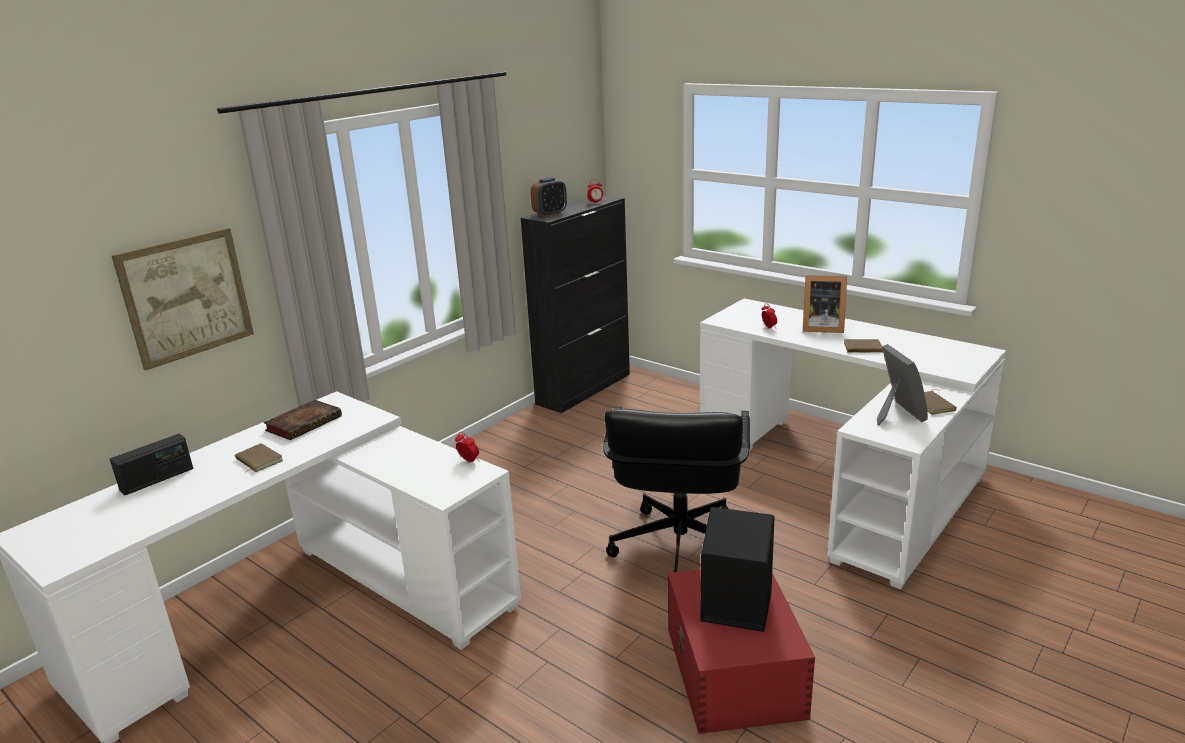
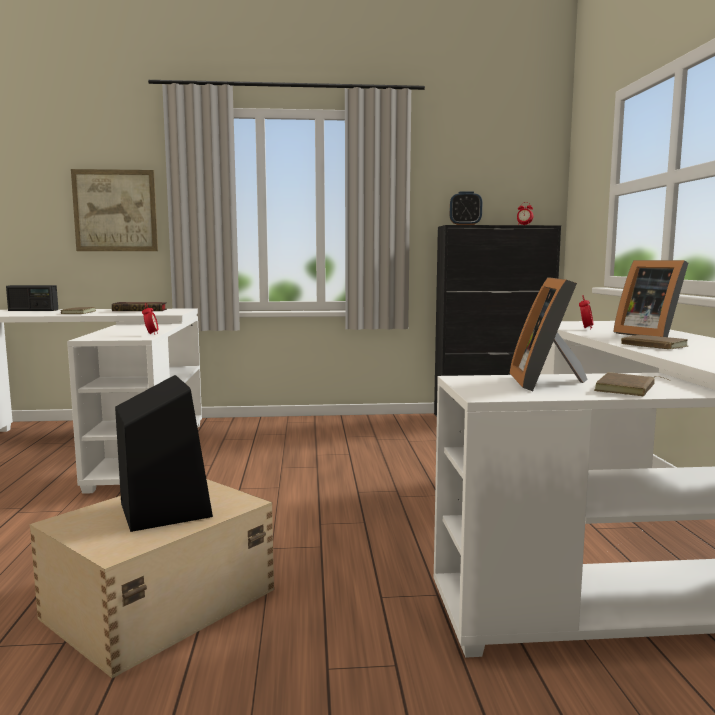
camera: 45 degrees right, 15 degrees down
black office chair [603,407,750,572] -> none
red storage box [668,569,815,734] -> beige storage box [30,479,274,678]
picture frame [877,344,928,425] -> picture frame turned 150 degrees clockwise [510,277,588,391]

